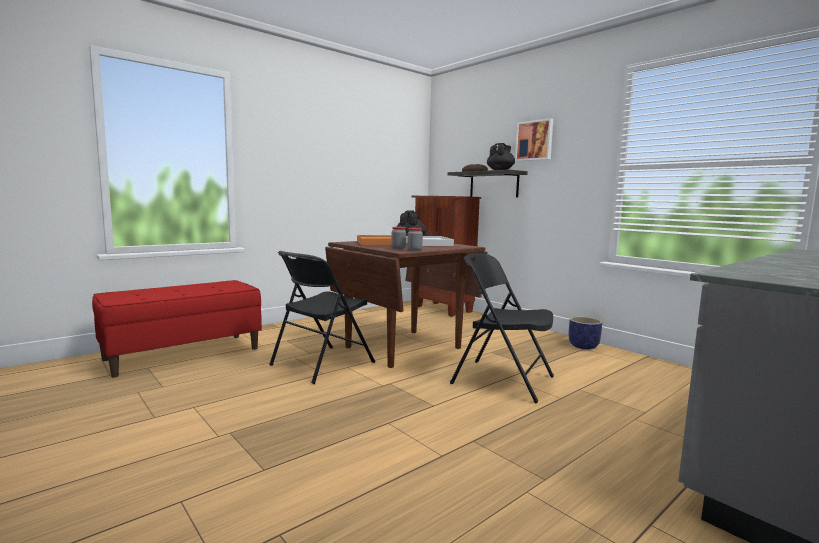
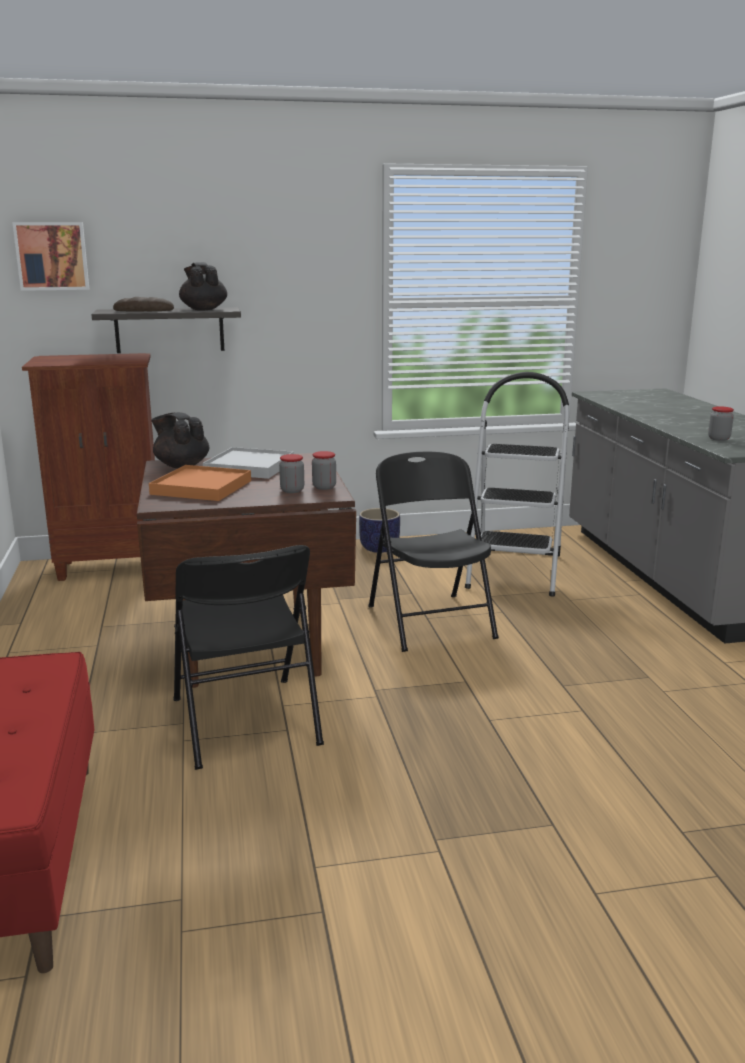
camera: 60 degrees left, 10 degrees up
black chair [450,253,554,404] -> black chair turned 105 degrees clockwise [368,452,499,652]
picture [515,118,553,161] -> picture moved to [12,222,89,291]
none -> step ladder [465,372,569,597]
none -> jar [708,406,734,441]

